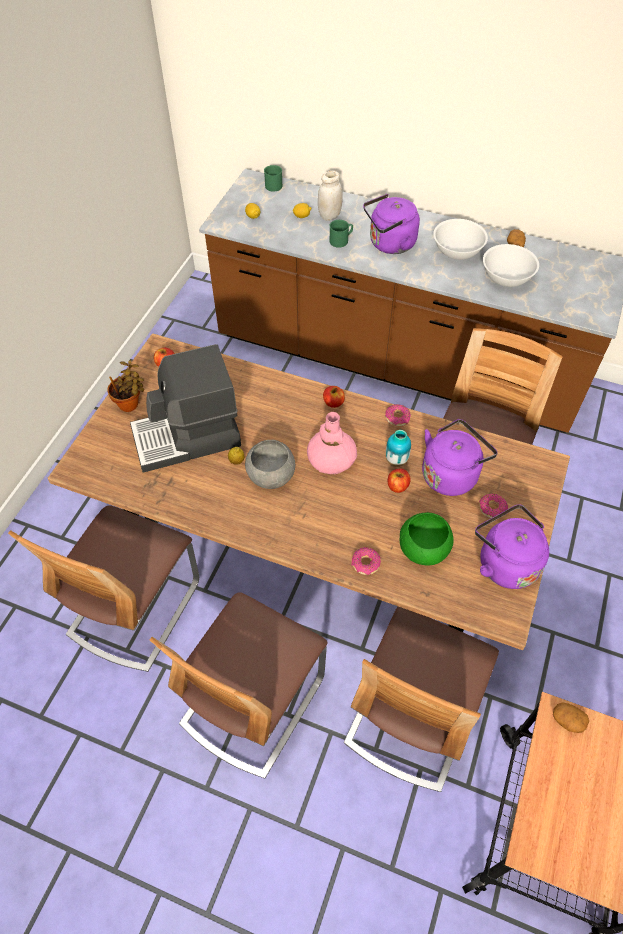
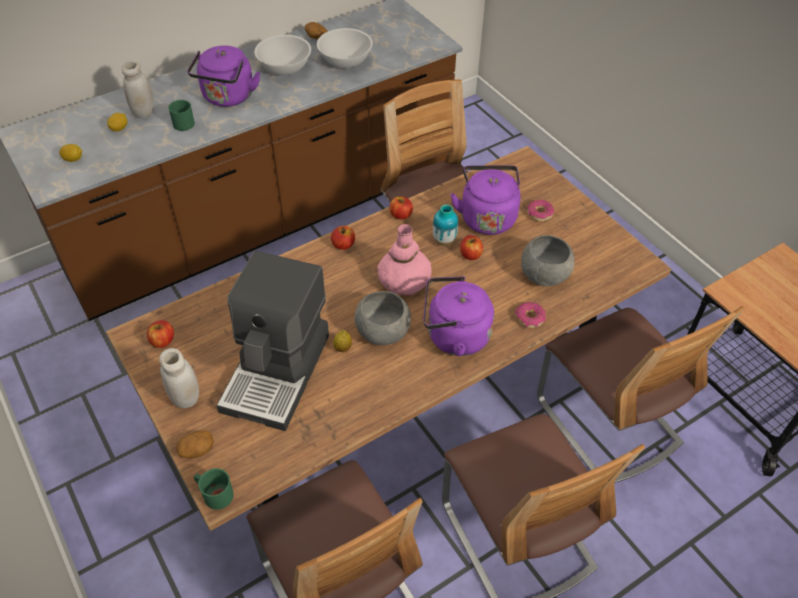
camera: 55 degrees left, 5 degrees down
potted plant [107,360,144,412] -> white jar [159,348,199,408]
green mug [264,165,282,192] -> green mug moved to [194,468,234,510]
donut [385,404,411,426] -> apple [389,197,413,219]
green bowl [400,512,454,566] -> grey bowl [521,235,574,286]
purple kettle [475,504,549,589] -> purple kettle moved to [423,276,494,356]
potato [553,703,589,733] -> potato moved to [176,430,214,458]

